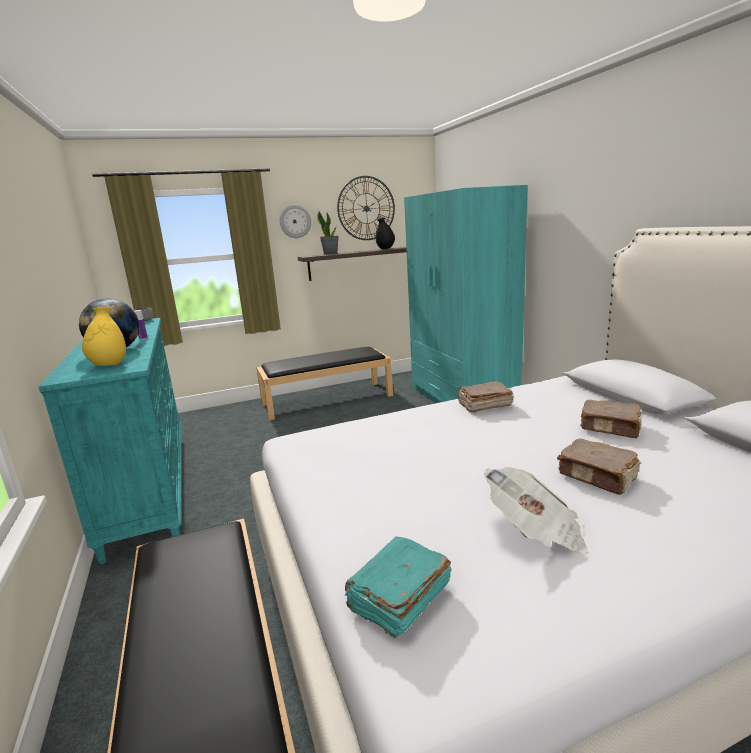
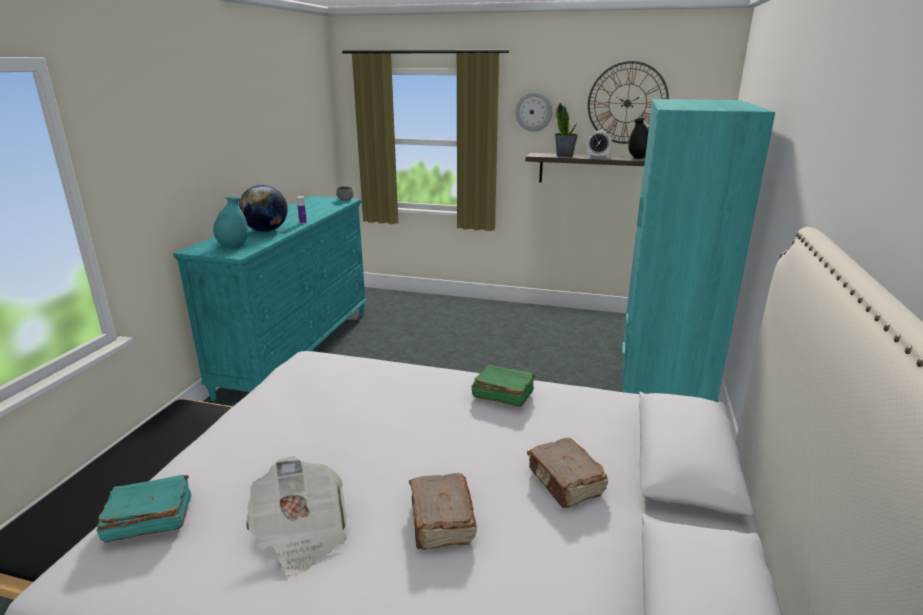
camera: 35 degrees right, 5 degrees up
yellow vase [82,307,126,366] -> turquoise vase [213,196,248,248]
black bench [256,347,393,420] -> none
brown book [457,381,513,413] -> green book [472,365,535,407]
none -> alarm clock [587,130,612,158]

